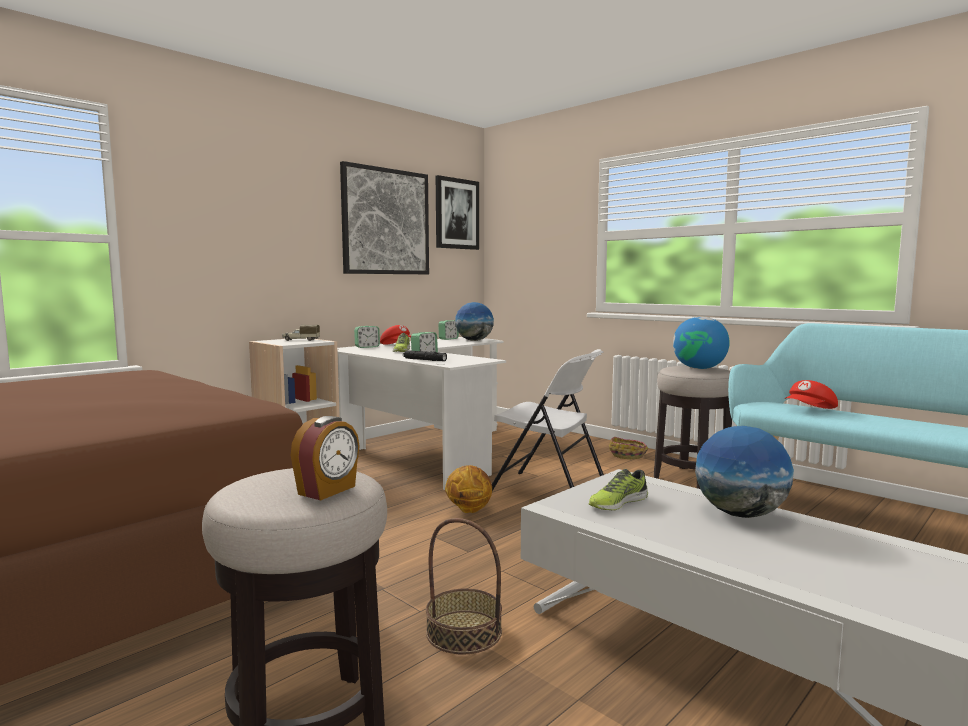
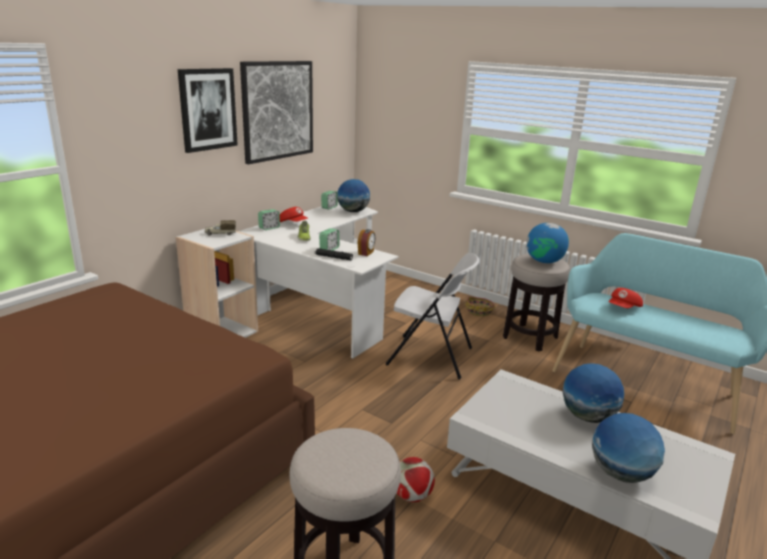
camera: 10 degrees left, 15 degrees up
alarm clock [291,416,360,500] -> alarm clock moved to [358,229,375,256]
basket [426,518,502,654] -> football [397,457,435,502]
picture [436,175,479,250] -> picture moved to [178,68,238,153]
basketball [445,465,492,513] -> none
shoe [589,469,648,510] -> none
none -> globe [592,413,665,483]

